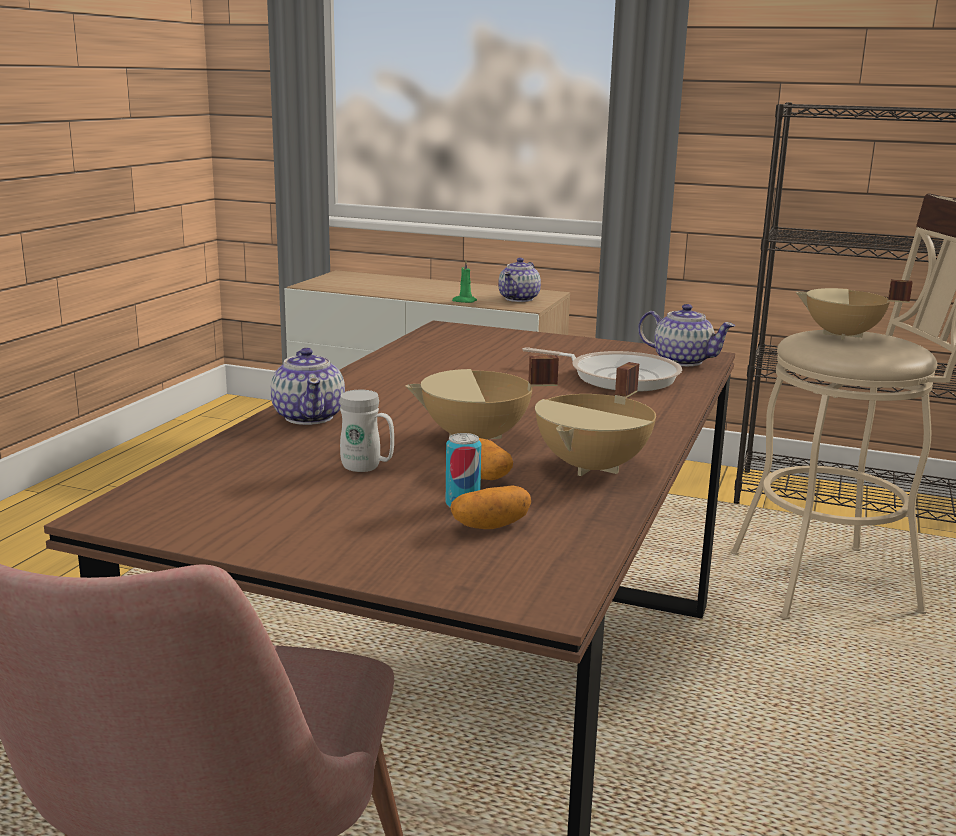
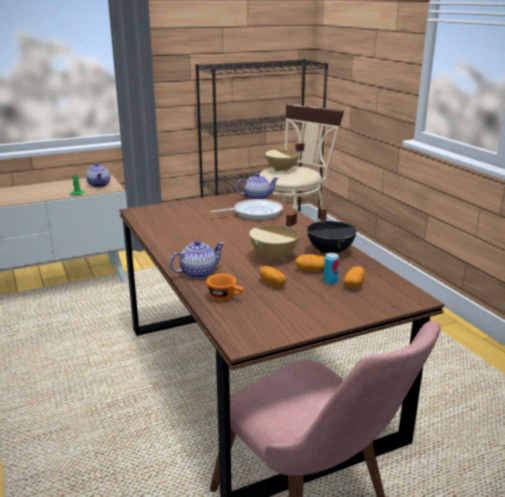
camera: 45 degrees left, 5 degrees up
teapot [270,348,345,425] -> teapot turned 60 degrees counterclockwise [170,240,225,279]
white mug [340,390,394,472] -> potato [259,266,286,287]
beige cooking pot [535,362,656,476] -> black cooking pot [307,206,357,253]
none -> orange cup [206,274,244,301]

